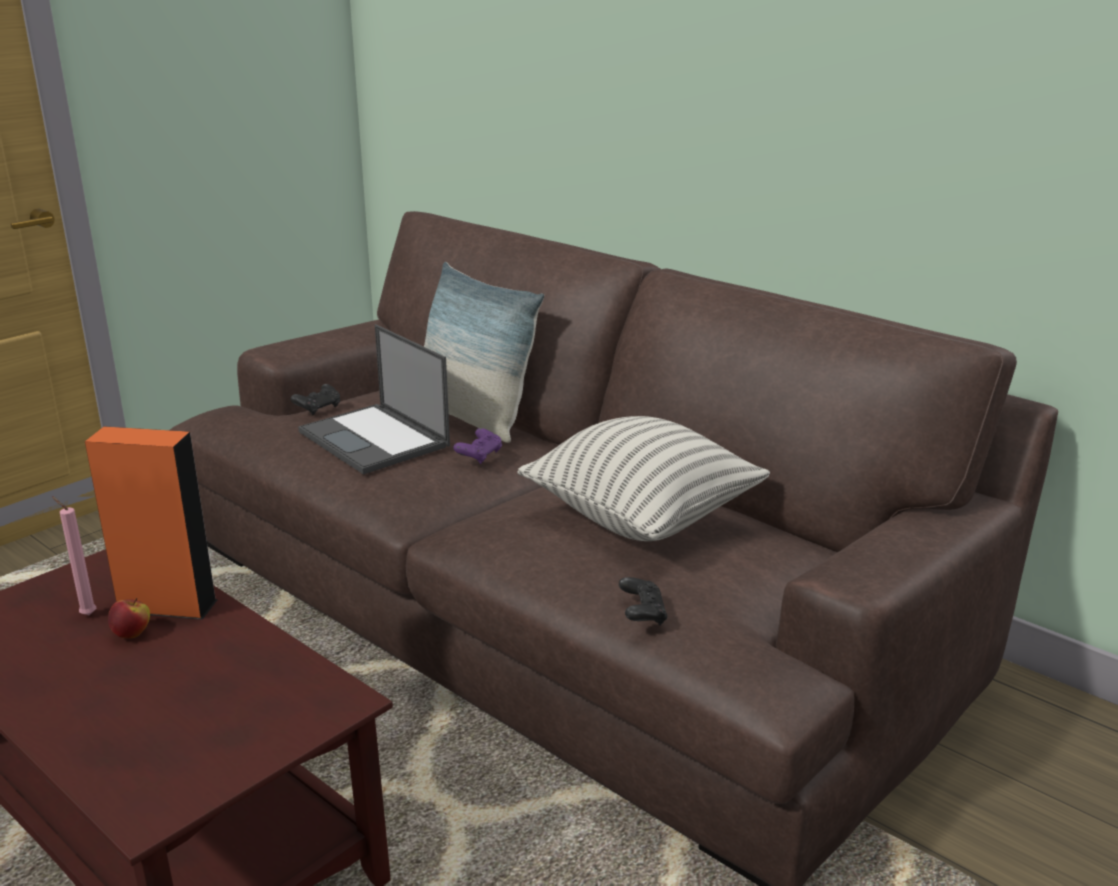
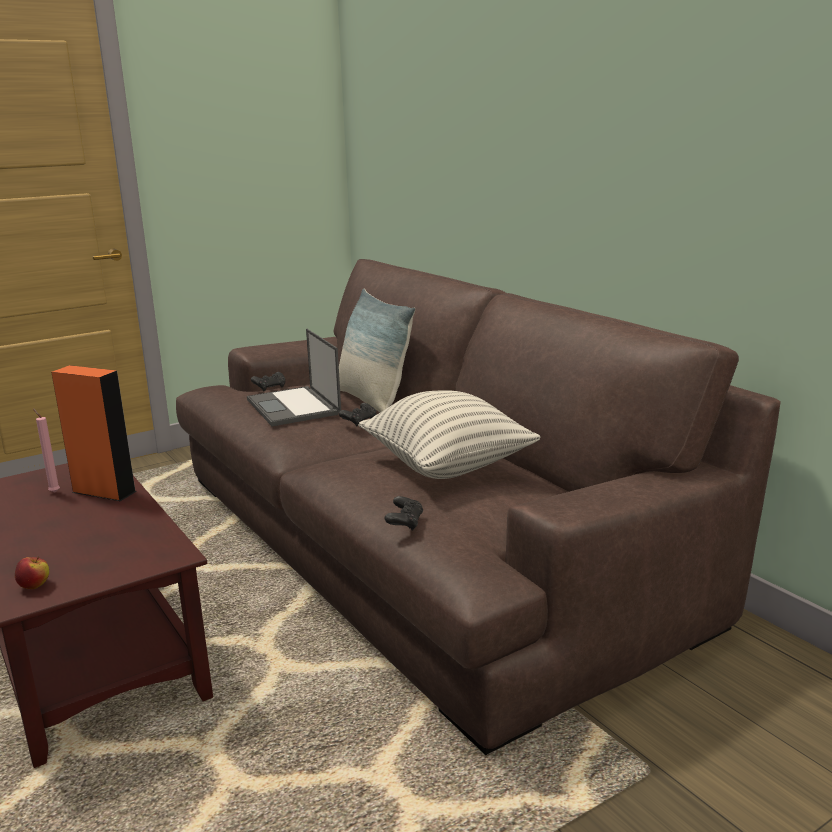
camera: 15 degrees right, 5 degrees down
apple [108,598,150,638] -> apple moved to [15,557,49,589]
purple game controller [453,428,502,464] -> black game controller [339,403,376,427]

